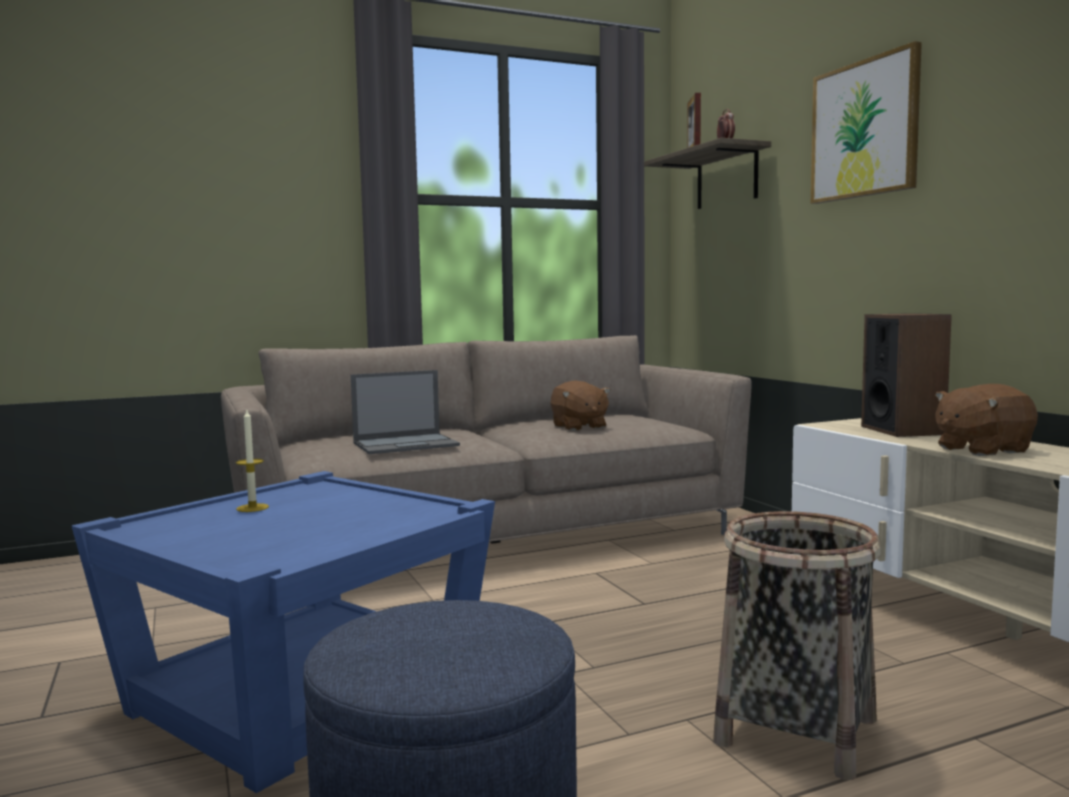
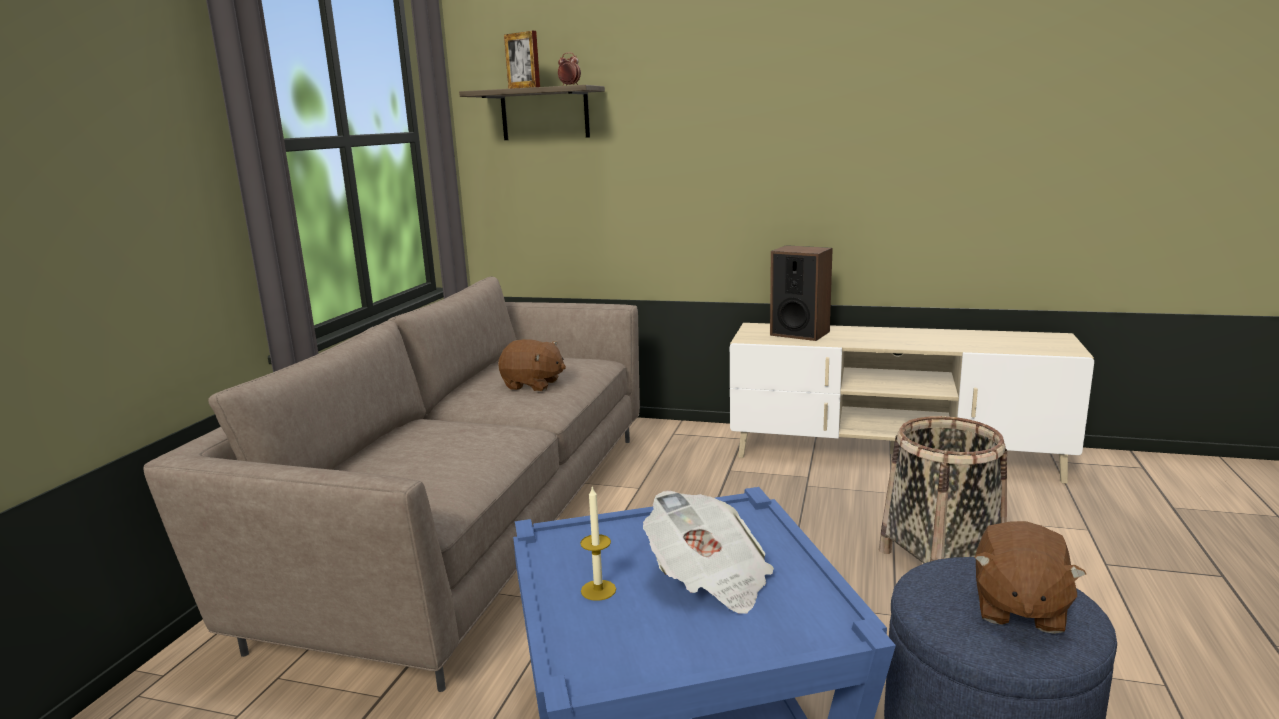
camera: 50 degrees left, 10 degrees up
laptop [351,370,460,454] -> none
picture [811,41,922,204] -> none
brown plush toy [935,384,1038,456] -> brown plush toy moved to [974,521,1086,634]
none -> newspaper [643,490,774,614]

